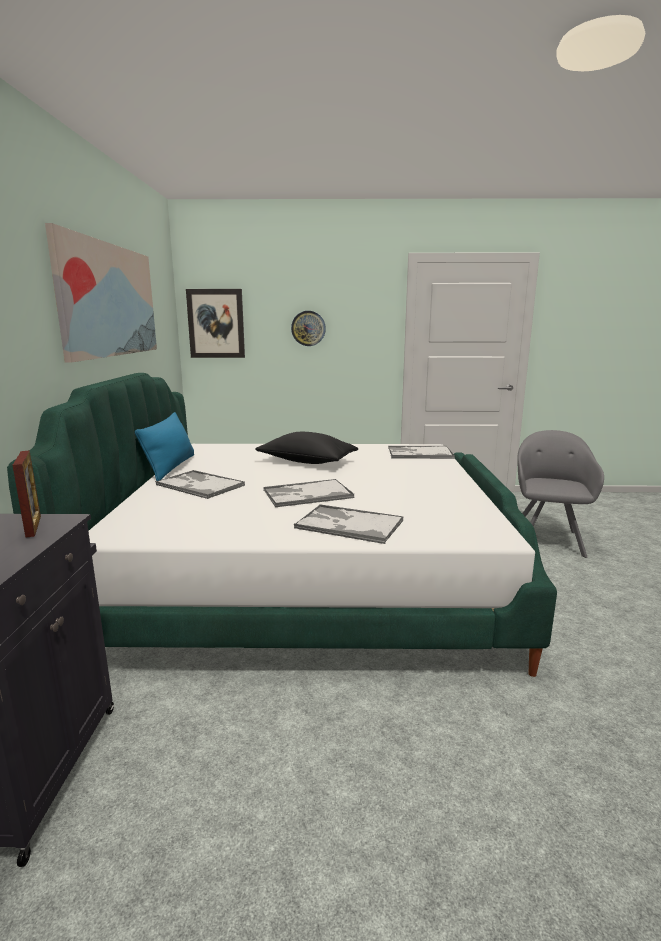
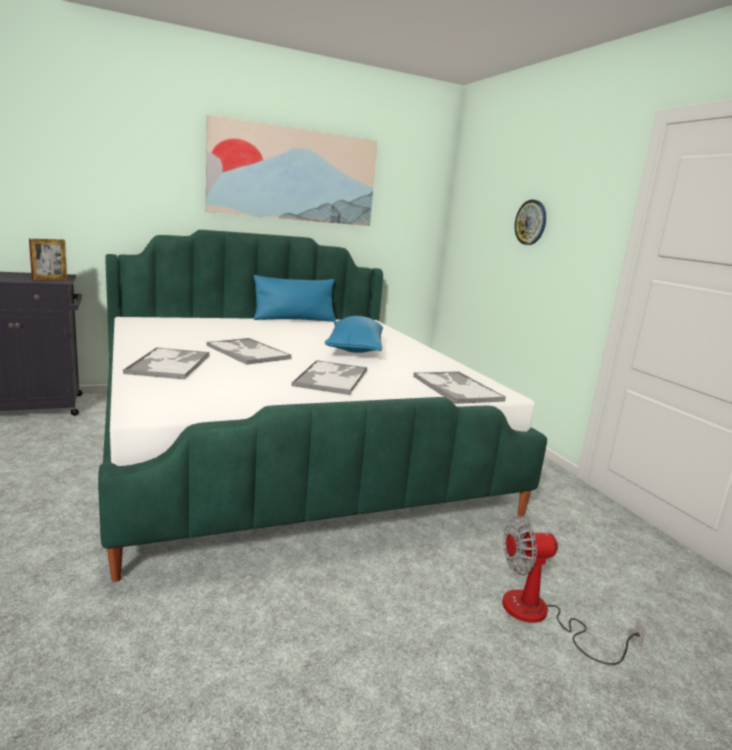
camera: 65 degrees right, 0 degrees up
tray [155,470,245,499] -> tray moved to [291,360,368,395]
picture [186,289,245,358] -> none
black pillow [255,432,358,464] -> blue pillow [325,316,383,353]
grey armchair [517,430,604,558] -> fan [502,516,646,665]

